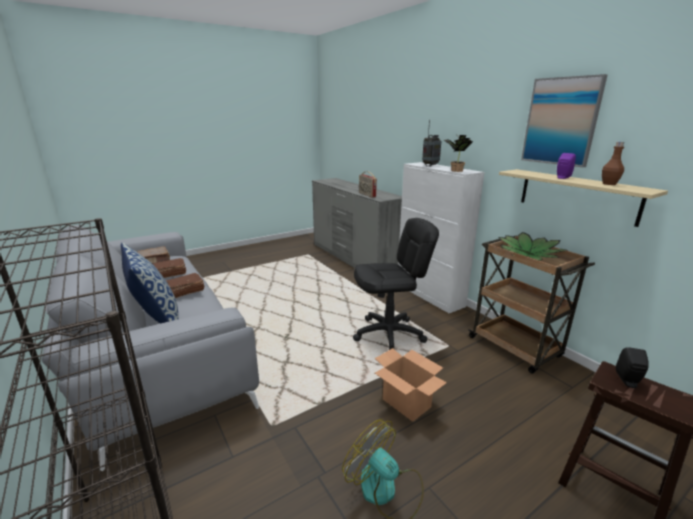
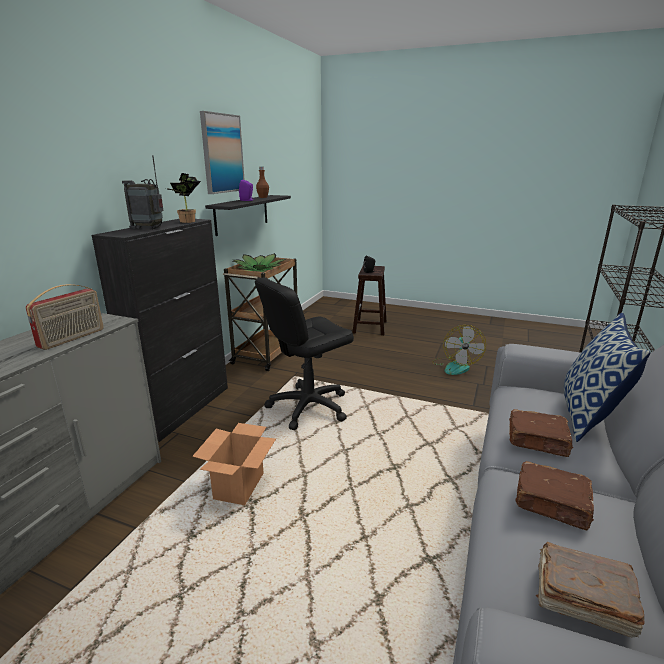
camera: 125 degrees left, 0 degrees up
black office chair [353,218,439,351] -> black office chair turned 75 degrees counterclockwise [255,277,354,430]
cardboard box [375,348,447,422] -> cardboard box moved to [192,423,276,505]
white cabinet [398,162,485,313] -> black cabinet [91,219,228,442]
beige shelf [499,169,668,227] -> black shelf [205,195,291,236]

